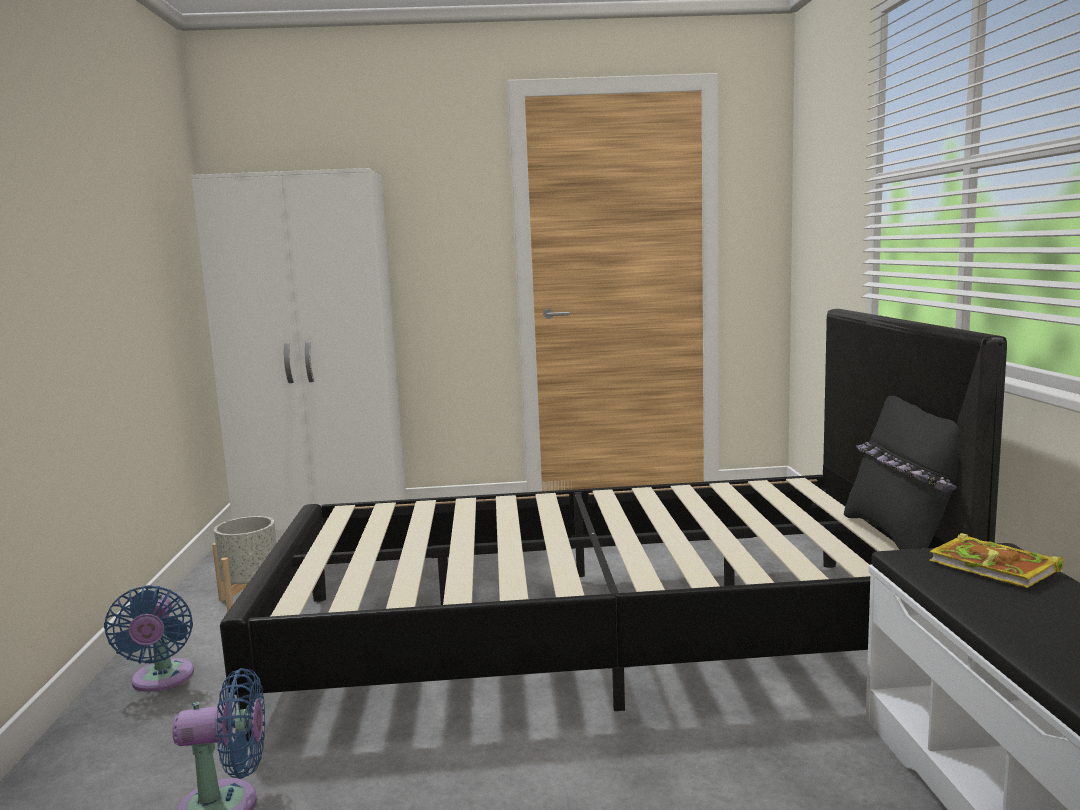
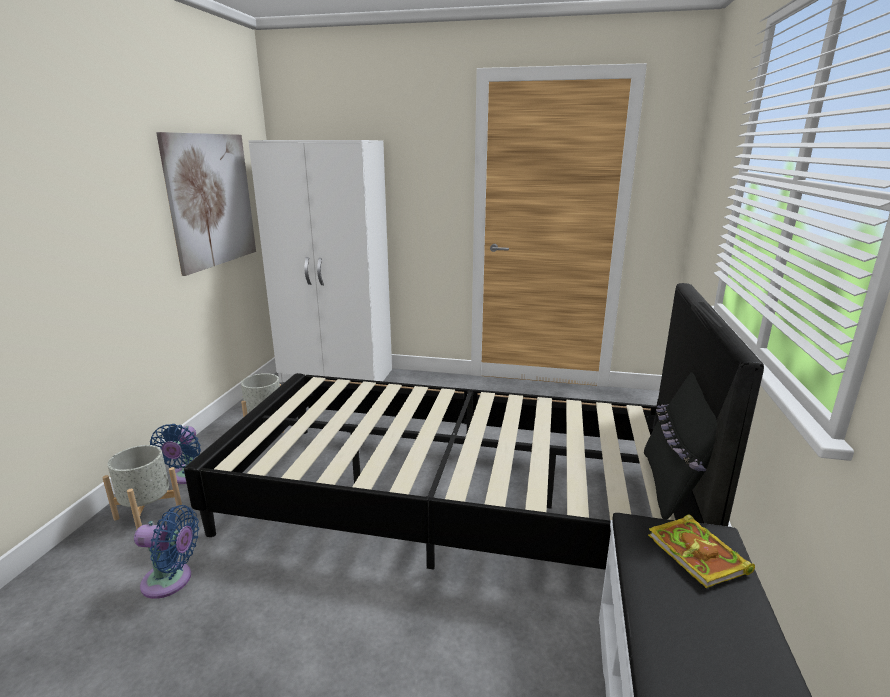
camera: 15 degrees right, 10 degrees up
none -> grey planter [102,445,183,530]
none -> picture [156,132,256,276]

